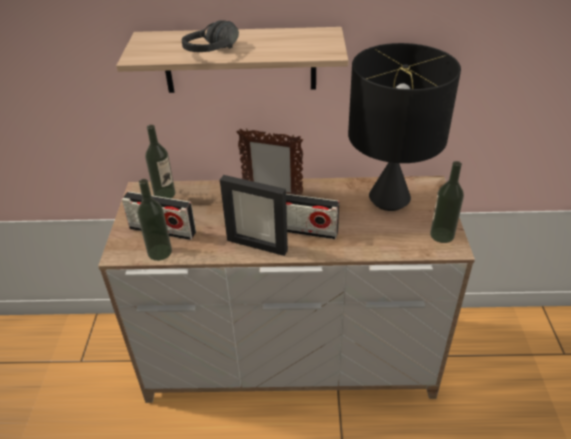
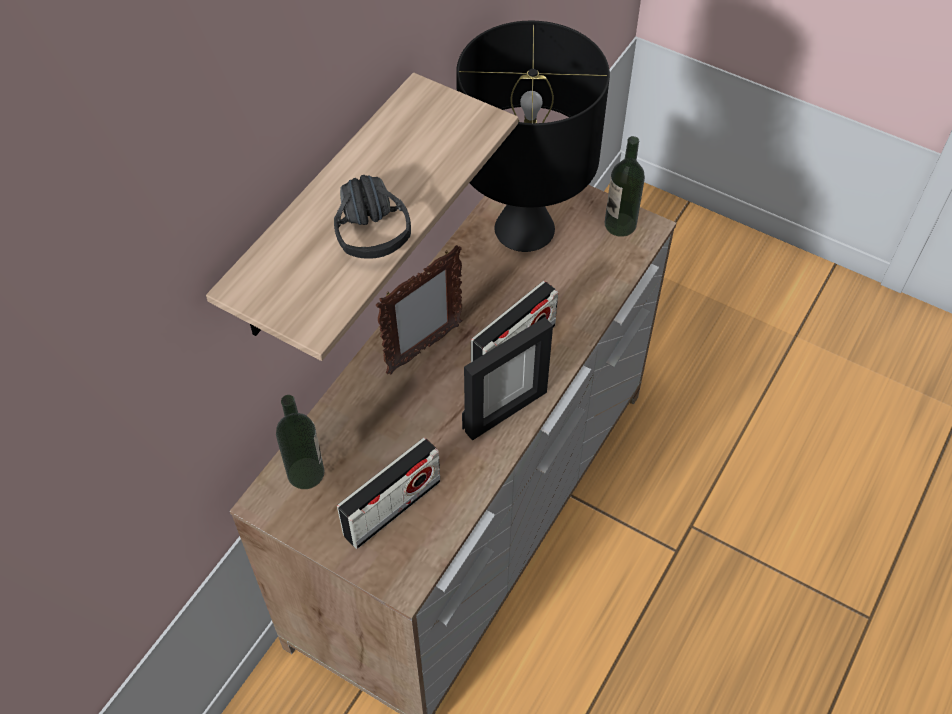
camera: 60 degrees left, 15 degrees up
bottle [137,179,172,261] -> none

